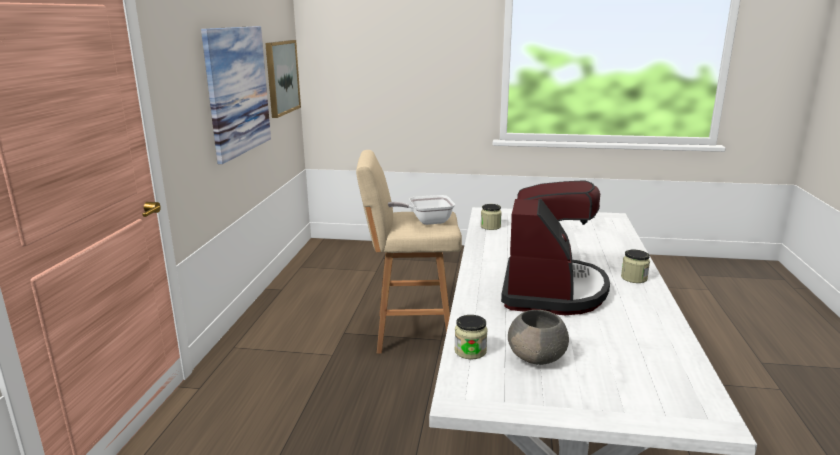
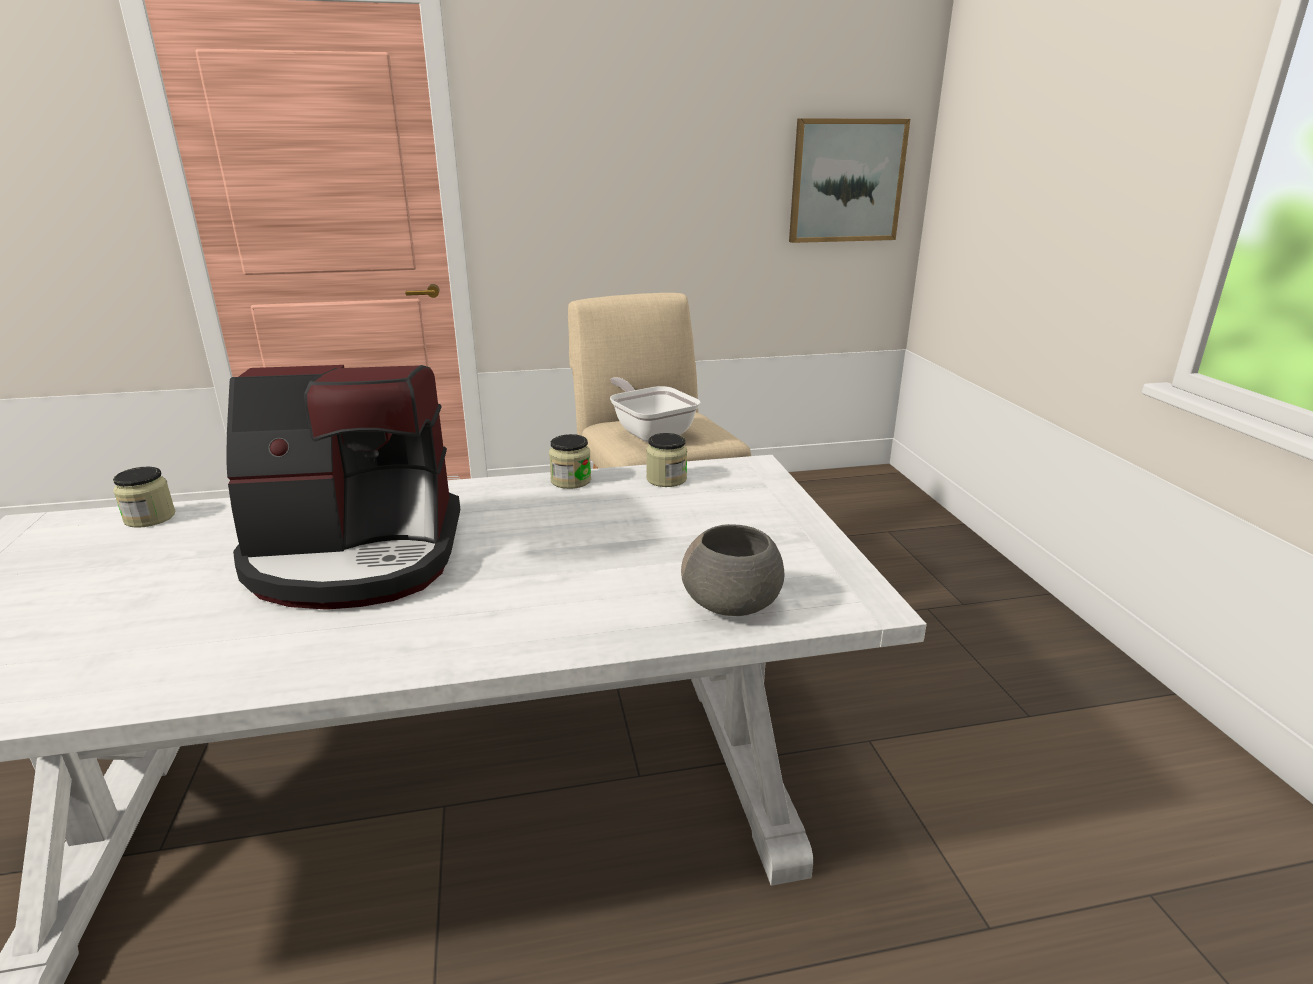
camera: 70 degrees right, 5 degrees up
picture [201,26,271,164] -> none
grey bowl [508,310,569,365] -> grey bowl moved to [681,524,784,616]
jar [621,250,650,283] -> jar moved to [549,434,591,489]

